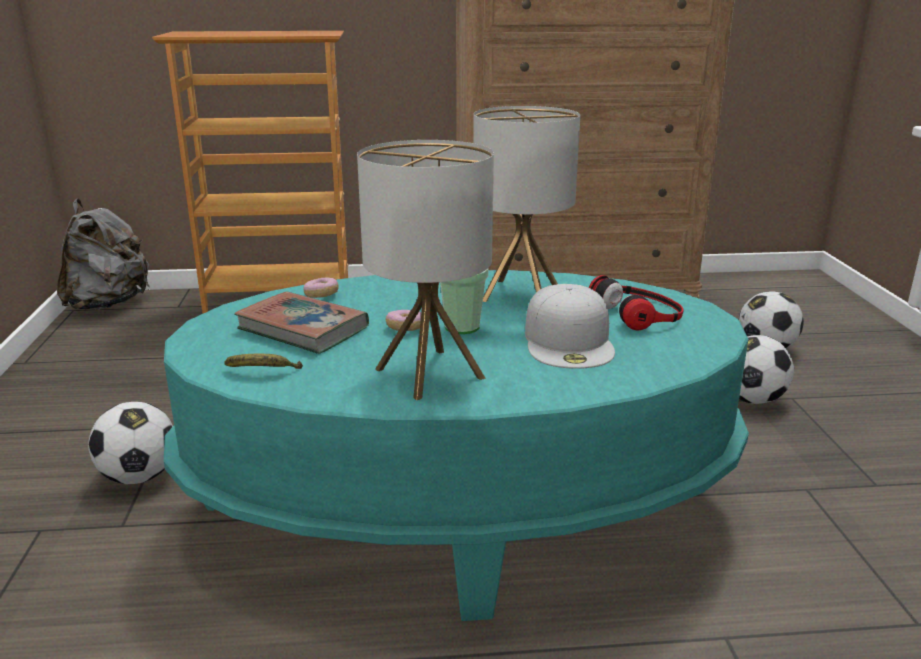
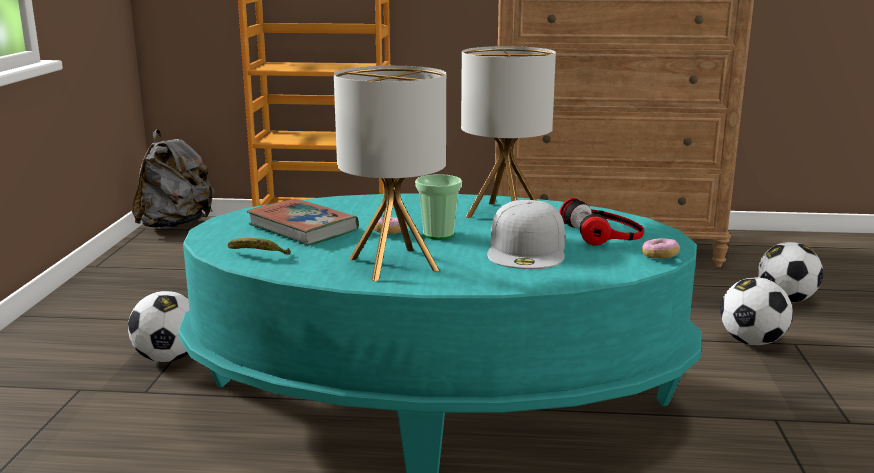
camera: 10 degrees right, 5 degrees down
donut [303,277,339,298] -> donut moved to [642,238,680,258]

